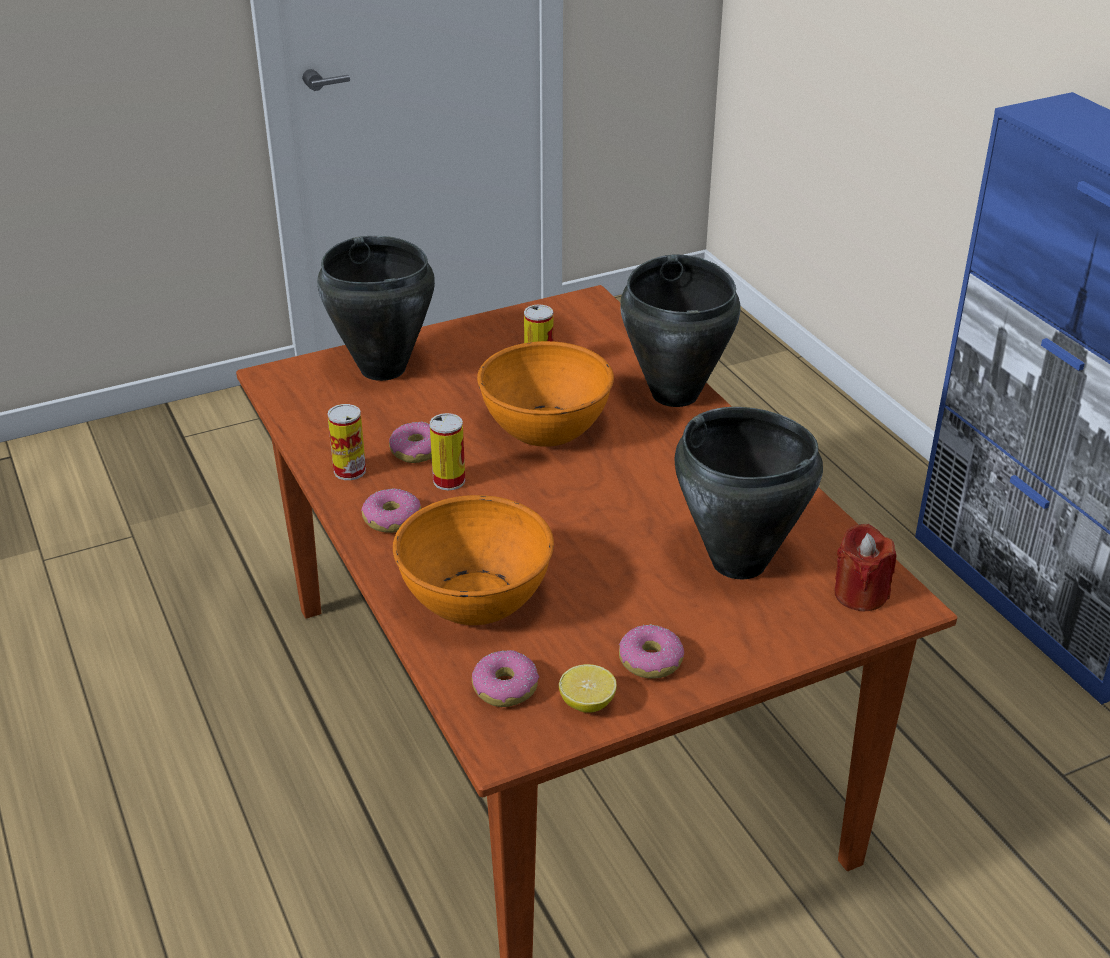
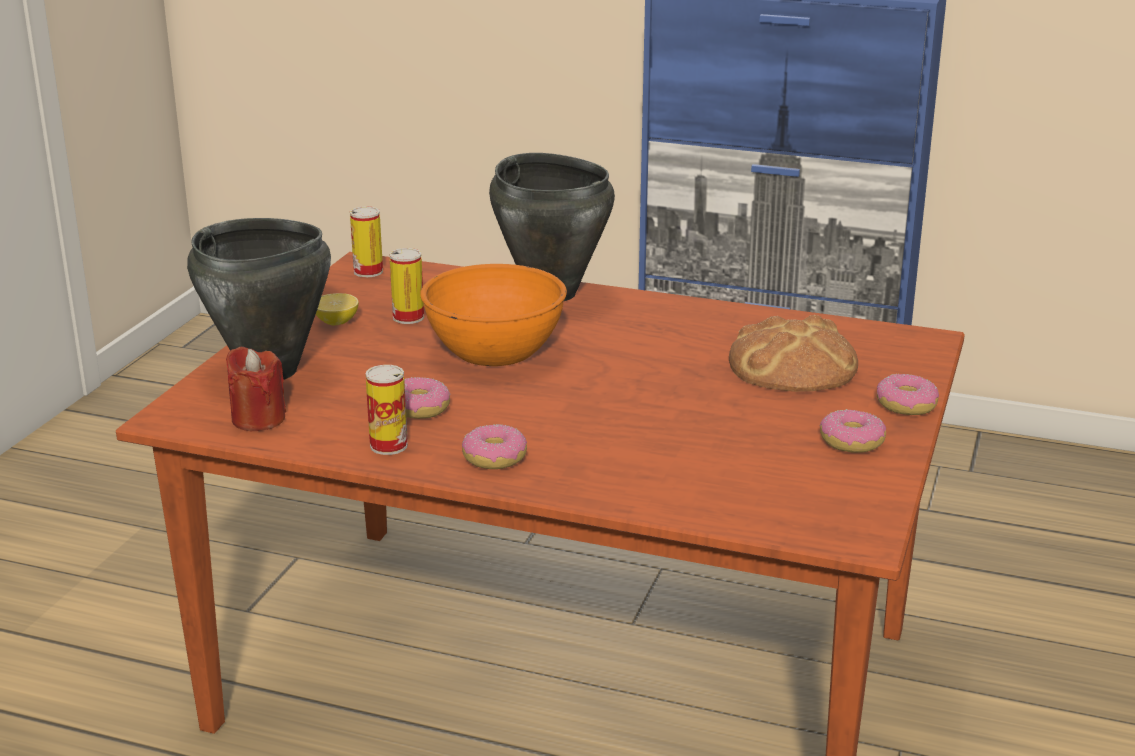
camera: 45 degrees left, 10 degrees down
orange bowl [393,495,554,625] -> none
can [429,413,465,490] -> can moved to [350,206,383,277]
donut [472,650,539,707] -> donut moved to [877,374,939,415]
lemon [559,664,617,713] -> lemon moved to [316,293,359,325]
black cooking pot [674,407,823,579] -> bread [729,314,858,392]
red candle [835,524,896,612] -> red candle moved to [226,347,286,431]

